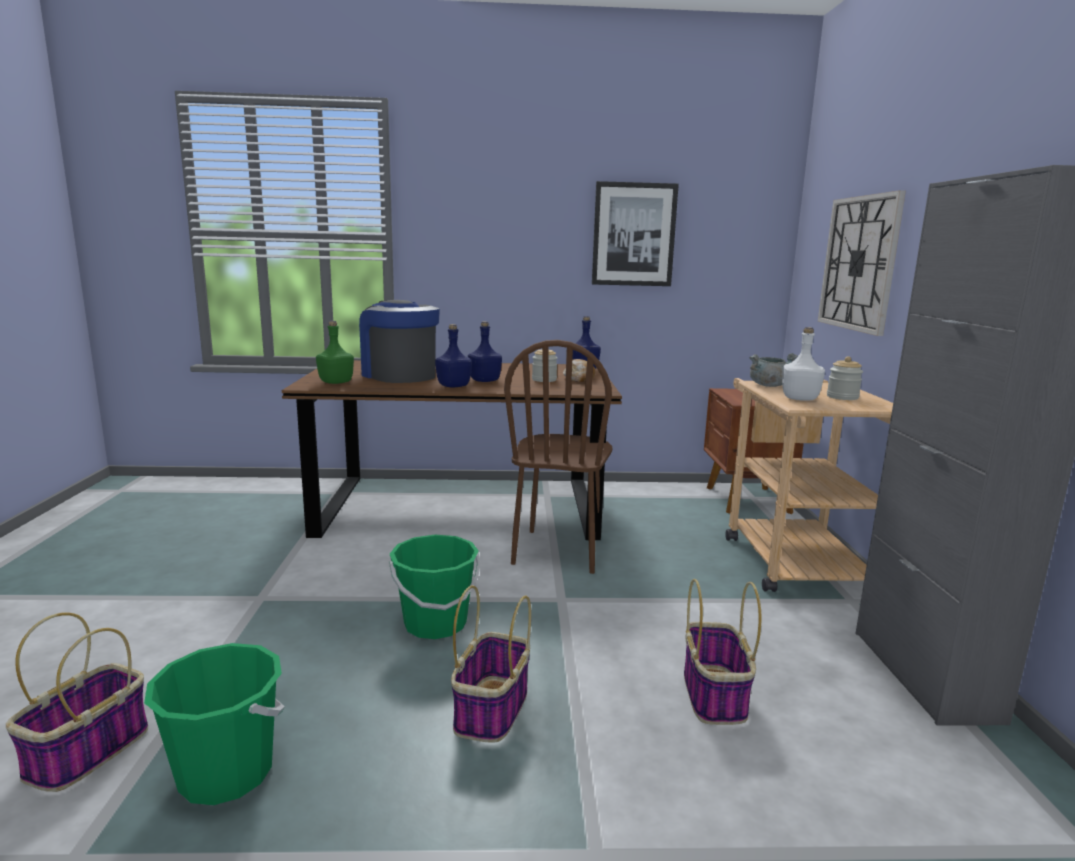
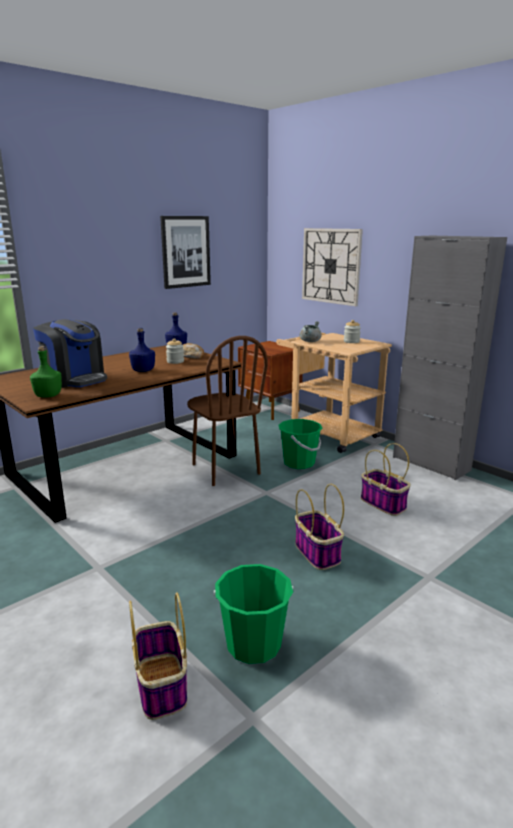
camera: 40 degrees left, 5 degrees up
coffee machine [359,300,440,383] -> coffee machine turned 150 degrees counterclockwise [33,319,107,388]
green bucket [390,535,481,639] -> green bucket moved to [278,419,322,469]
blue bottle [435,324,472,387] -> none
white bottle [782,327,825,401] -> none

